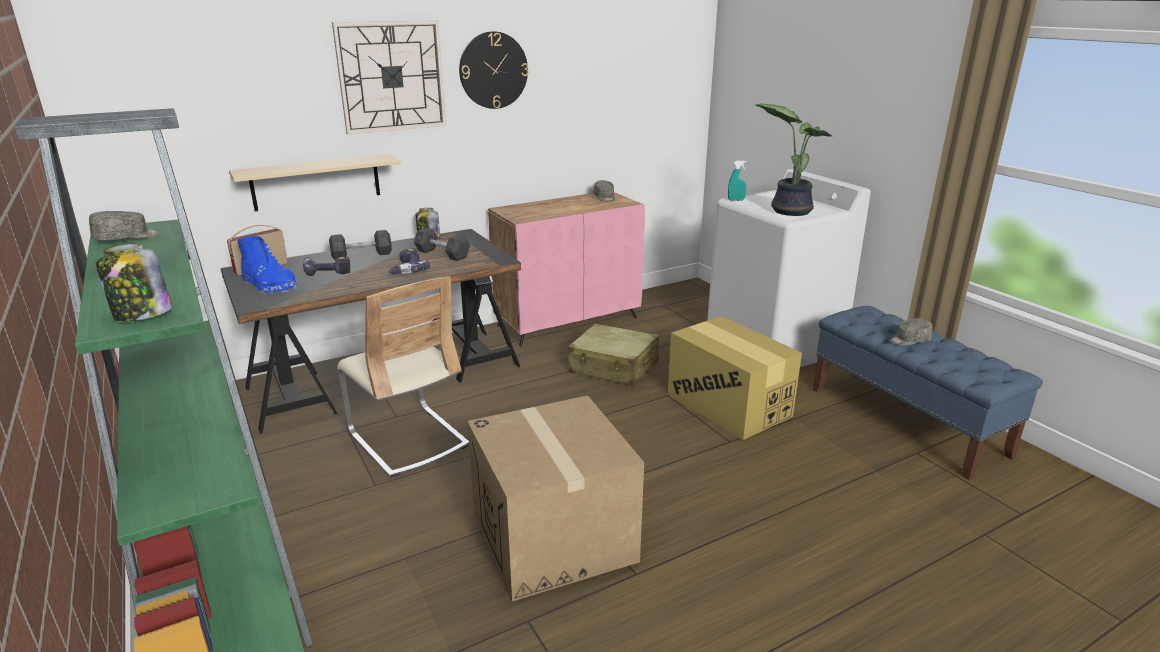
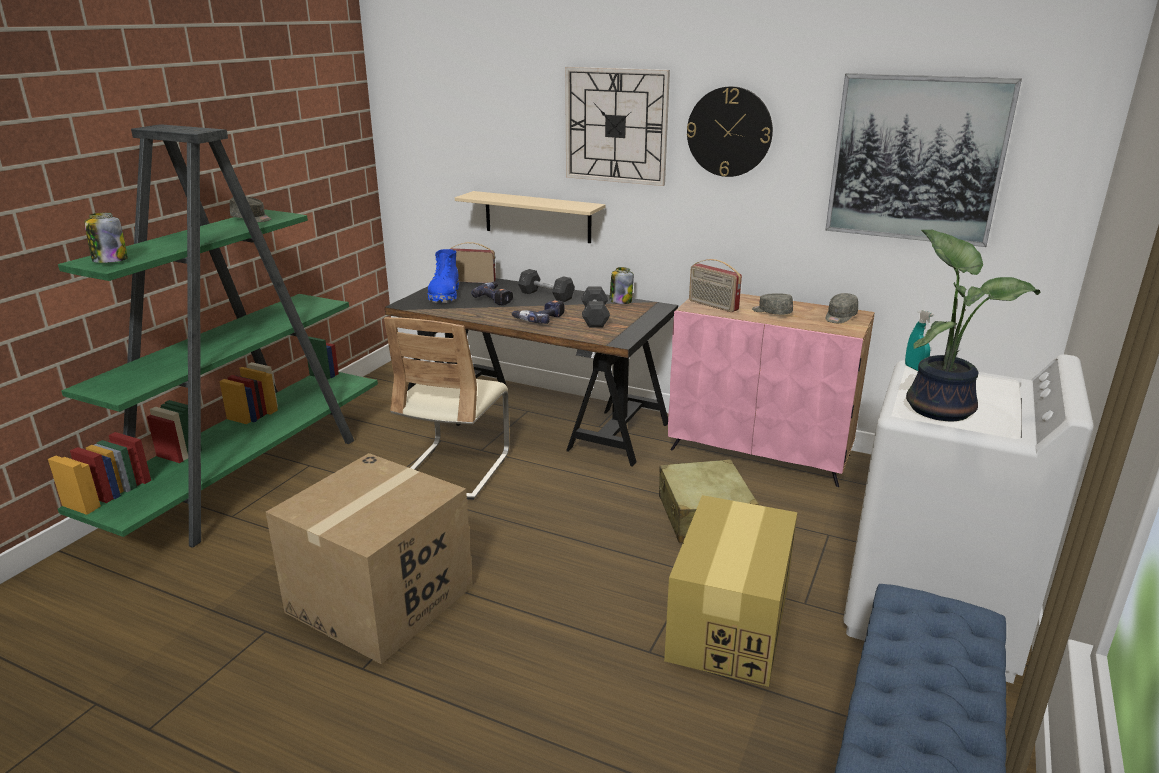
camera: 55 degrees right, 0 degrees up
grey cap [890,318,933,346] -> grey cap moved to [752,293,793,315]
none -> radio [689,259,742,312]
none -> picture [825,73,1022,247]

